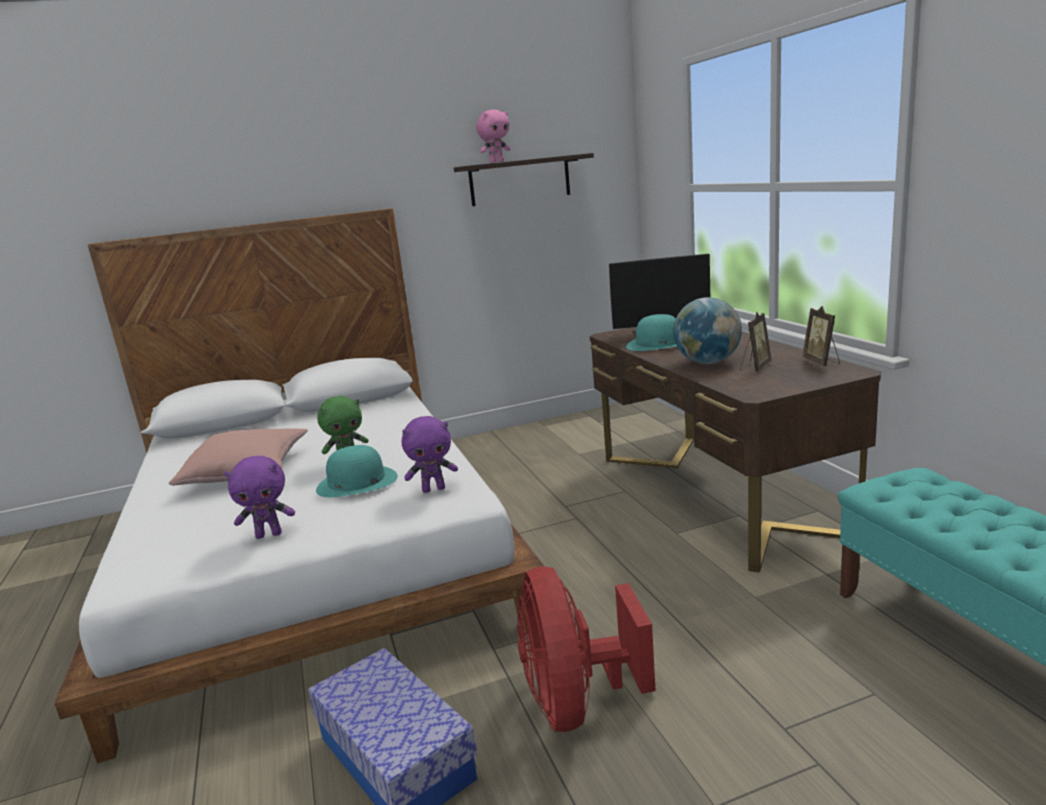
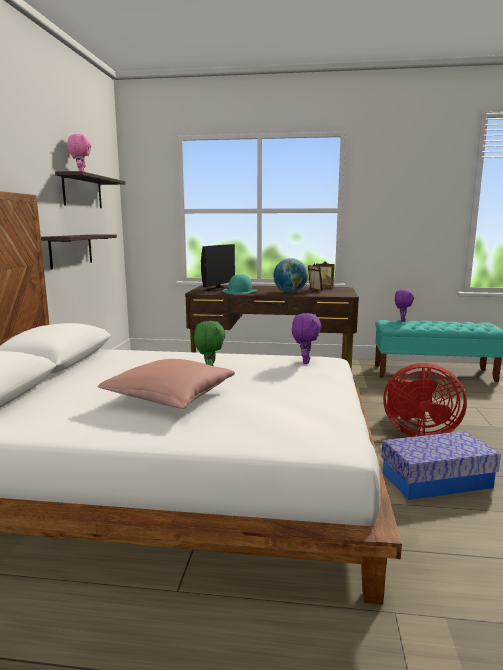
camera: 65 degrees left, 5 degrees down
purple plush toy [224,456,295,539] -> purple plush toy moved to [395,289,414,322]
turquoise hat [316,445,398,497] -> none
none -> shelf [41,234,117,269]

